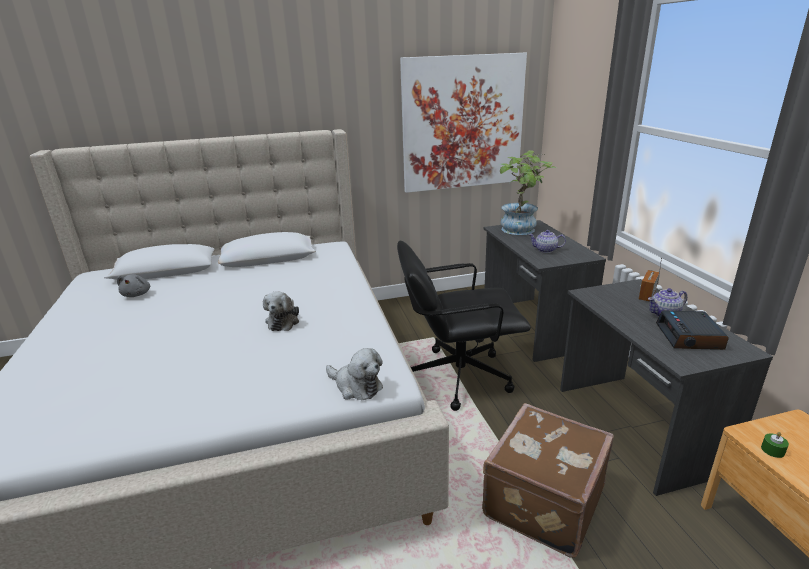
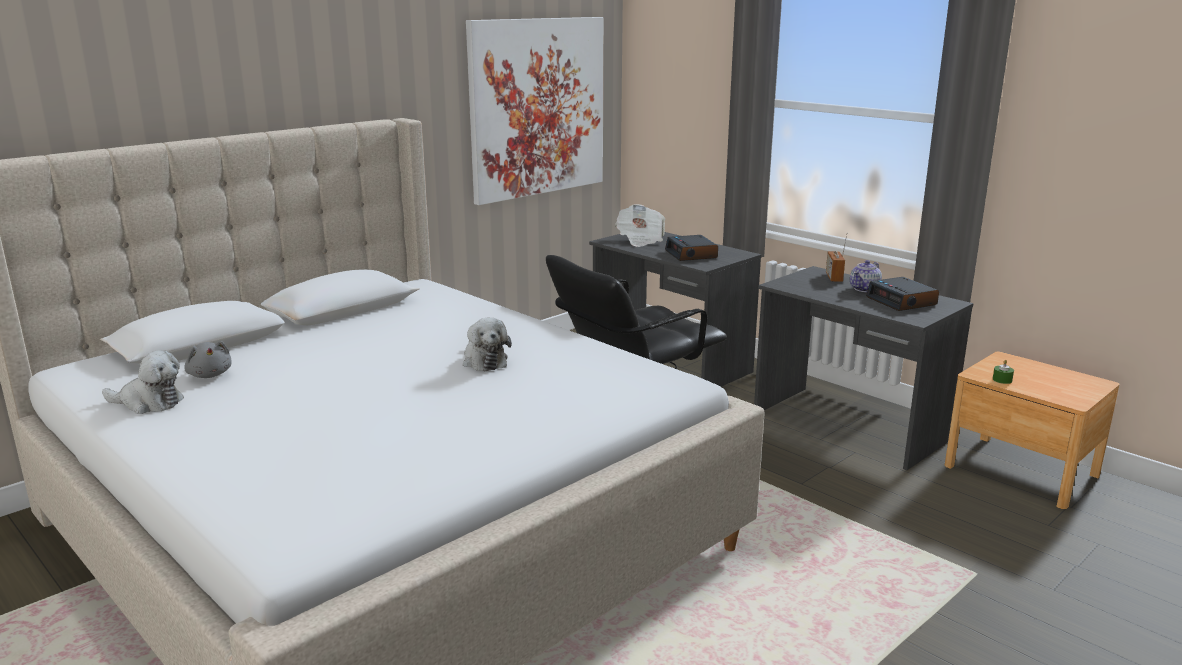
camera: 30 degrees left, 5 degrees down
plush toy [326,348,383,400] -> plush toy moved to [102,350,184,414]
brown suitcase [482,403,614,558] -> none
potted plant [500,150,559,235] -> newspaper [615,204,665,247]
teapot [528,230,566,253] -> alarm clock [665,235,718,261]

